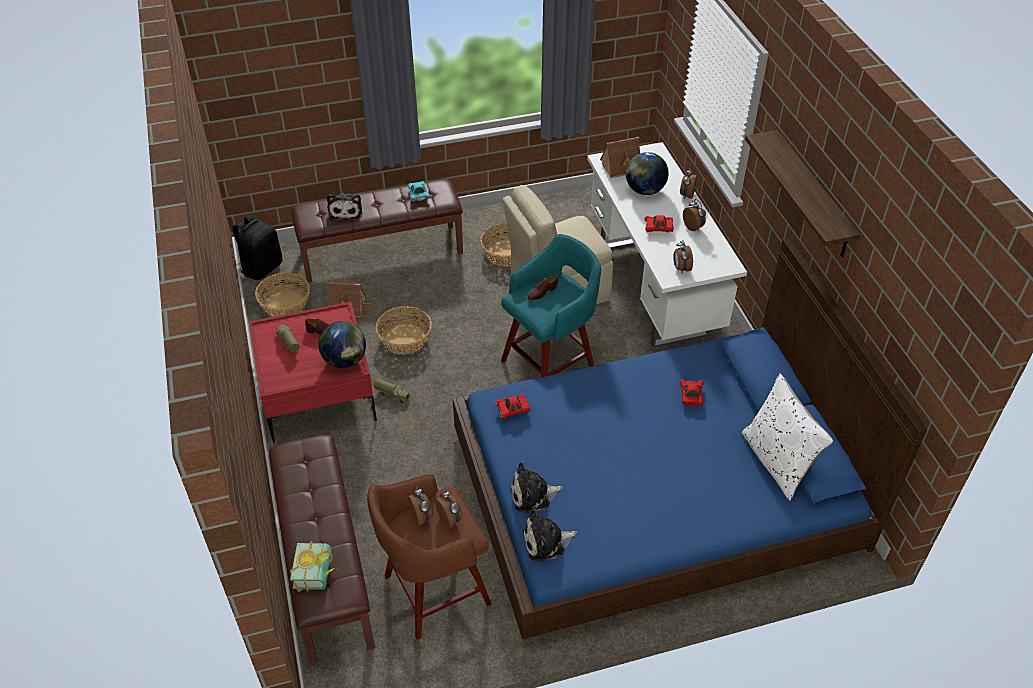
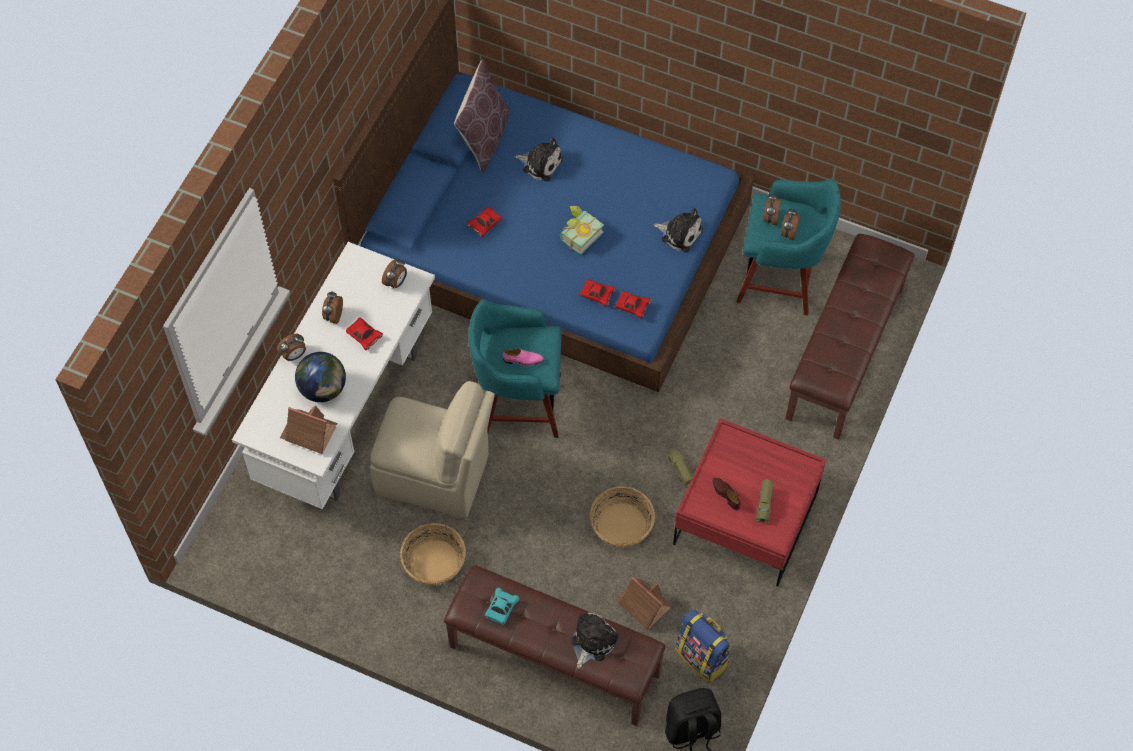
camera: 140 degrees left, 15 degrees up
basket [255,272,310,317] -> backpack [675,610,731,683]
book [290,541,335,592] -> book moved to [560,206,604,255]
globe [318,321,366,368] -> none
brown stool [367,474,492,640] -> turquoise stool [736,179,841,315]
plush toy [523,509,577,562] -> plush toy moved to [514,138,563,181]
brown shoe [527,275,558,300] -> pink shoe [503,349,544,366]
white pillow [742,374,833,500] -> brown pillow [454,60,510,173]
shelf [745,130,860,257] -> none
none -> red toy car [580,279,615,307]

